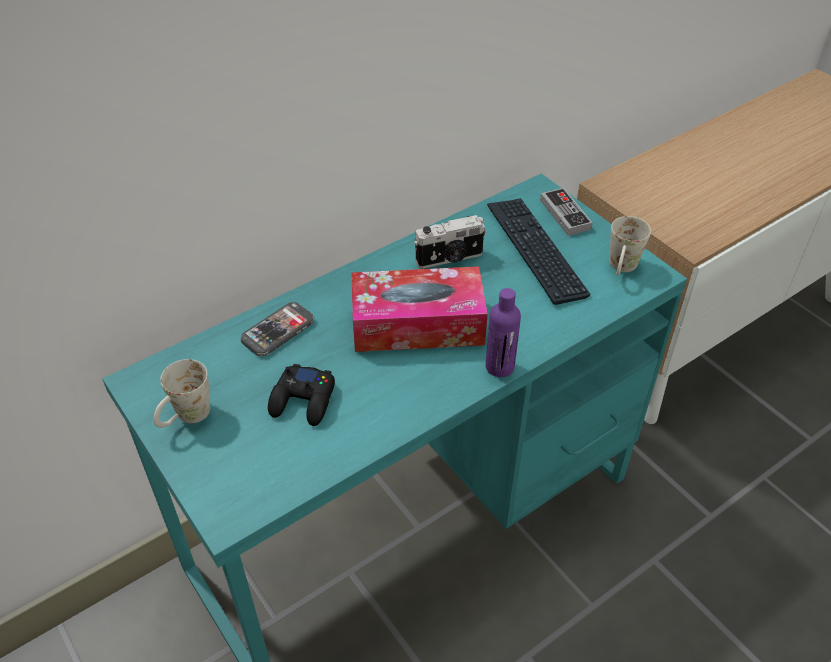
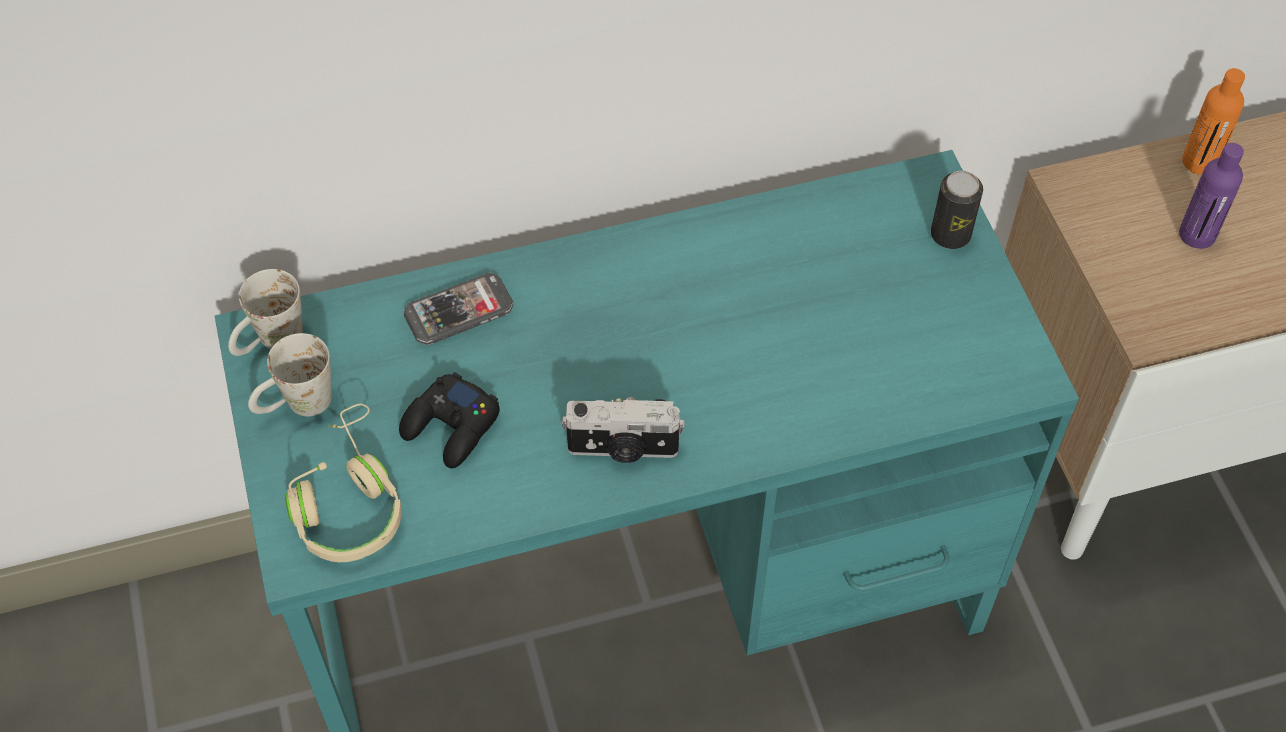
camera: 20 degrees right, 10 degrees up
tissue box [351,266,488,352] -> none
camera [414,215,486,269] -> camera moved to [562,397,685,463]
purple bottle [486,288,521,377] -> purple bottle moved to [1179,143,1244,249]
keyboard [487,198,591,305] -> none
game controller [540,188,593,236] -> can [931,171,983,249]
white mug [610,216,651,276] -> white mug moved to [228,269,303,356]
none -> beige headphones [285,404,402,562]
none -> orange bottle [1182,68,1245,175]

